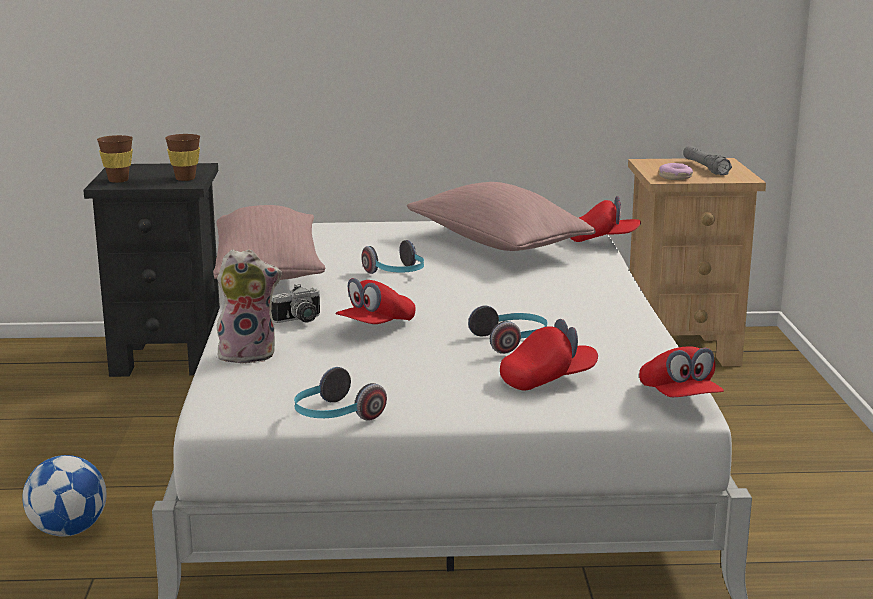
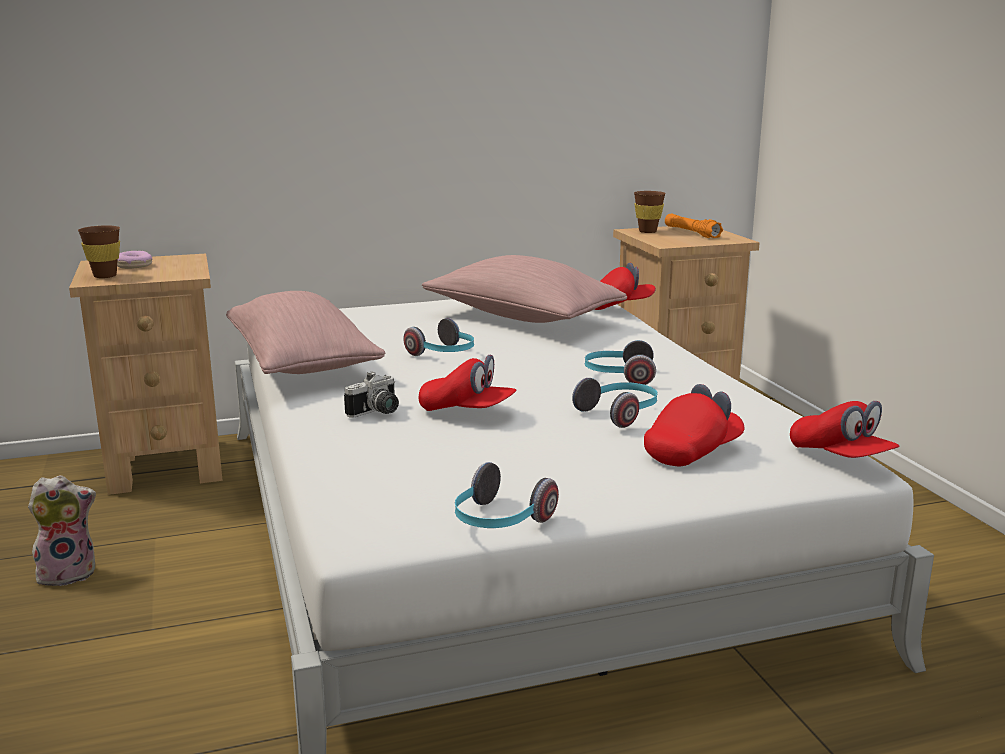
camera: 15 degrees left, 0 degrees up
football [22,455,107,537] -> none
black nightstand [83,163,220,377] -> beige nightstand [69,253,223,495]
brown cup [165,134,200,181] -> brown cup moved to [634,191,666,233]
plush toy [216,249,282,364] -> plush toy moved to [28,475,96,586]
red cap [335,278,416,324] -> red cap turned 90 degrees counterclockwise [419,355,517,411]
donut [659,163,693,180] -> donut moved to [117,251,152,269]
grey flashlight [683,146,732,175] -> orange flashlight [665,214,723,238]
none -> headphones [585,340,656,385]

